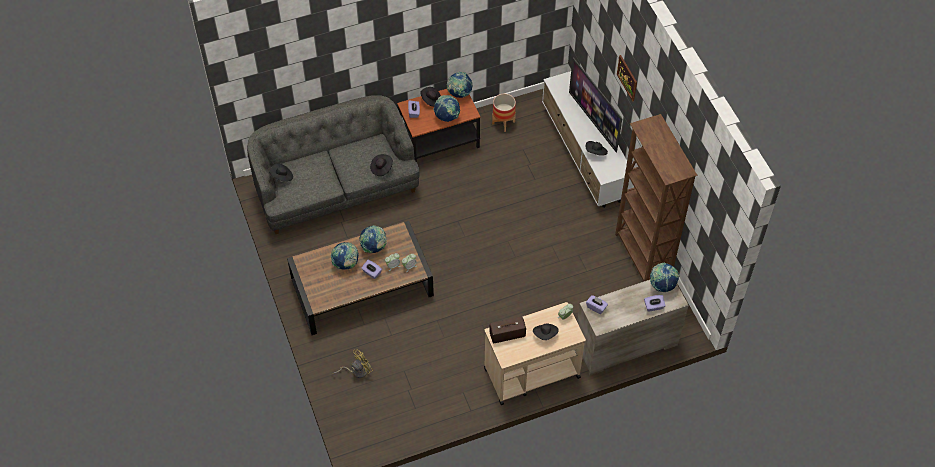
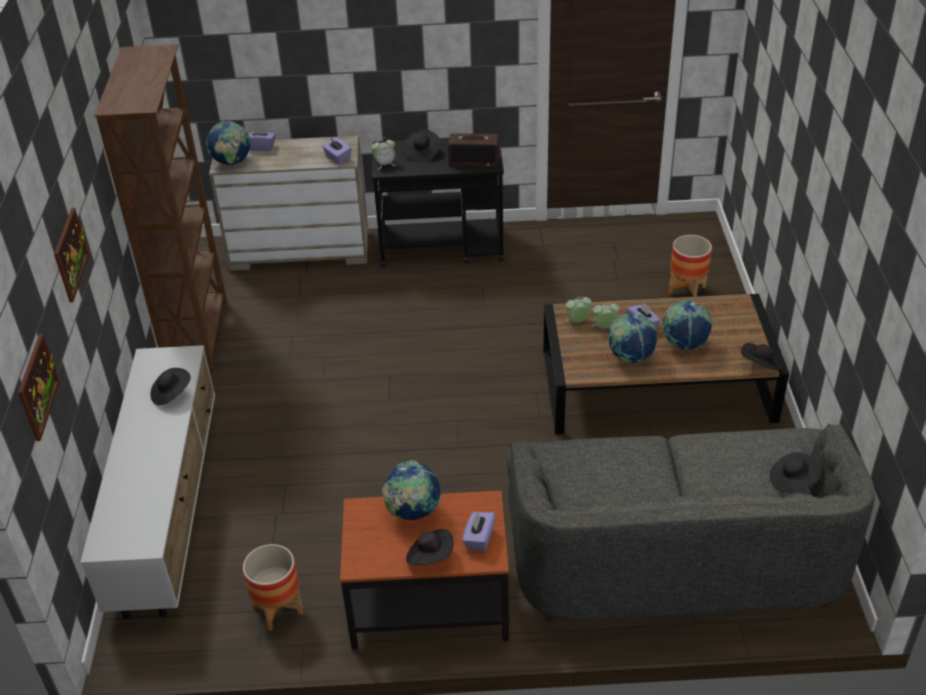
camera: 160 degrees left, 15 degrees down
yellow fan [333,349,373,378] -> planter [668,235,712,297]
black hat [370,154,393,176] -> black hat moved to [741,343,783,370]
globe [447,72,472,98] -> none
beige cart [484,302,586,405] -> black cart [372,138,504,267]
television [569,58,622,153] -> none
none -> picture [18,334,60,441]

